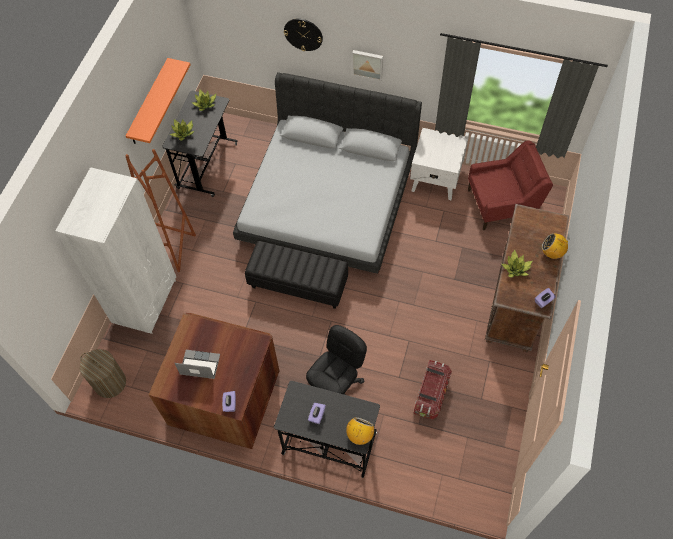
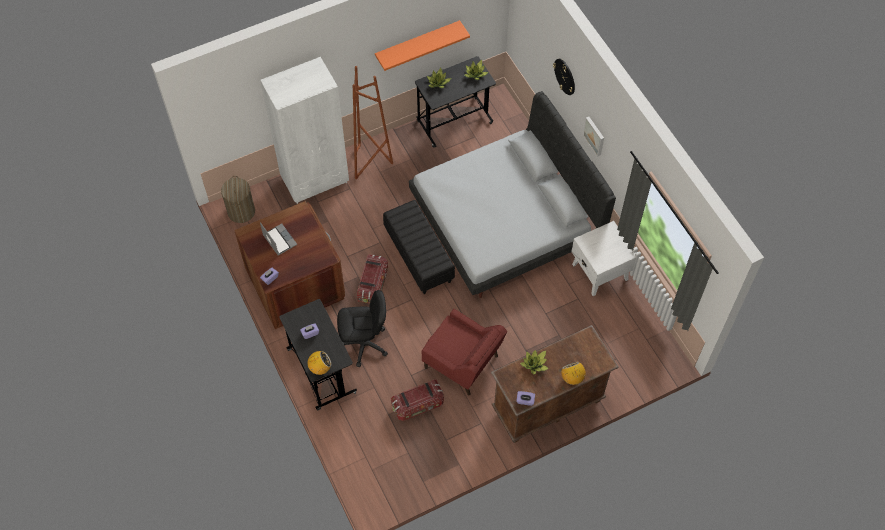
camera: 45 degrees right, 0 degrees up
red armchair [468,140,553,230] -> red armchair moved to [422,309,507,395]
none -> storage box [357,254,388,304]

